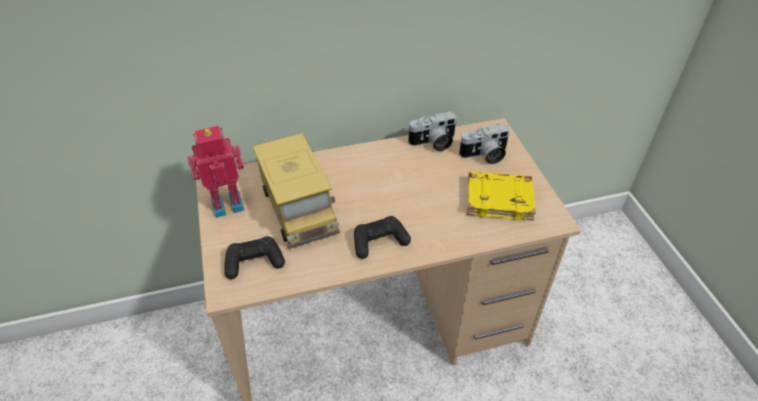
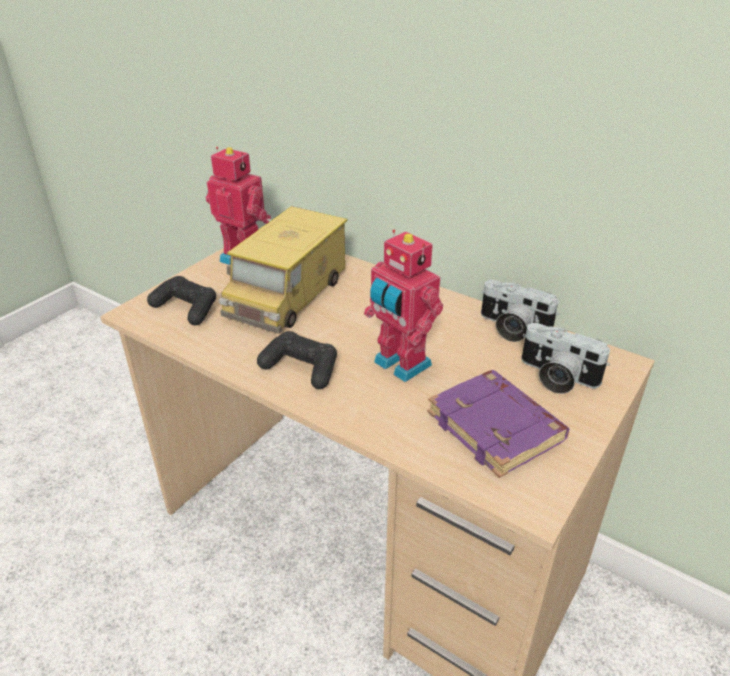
camera: 50 degrees right, 10 degrees down
yellow book [467,171,536,221] -> purple book [427,370,569,478]
none -> toy robot [364,230,443,382]

